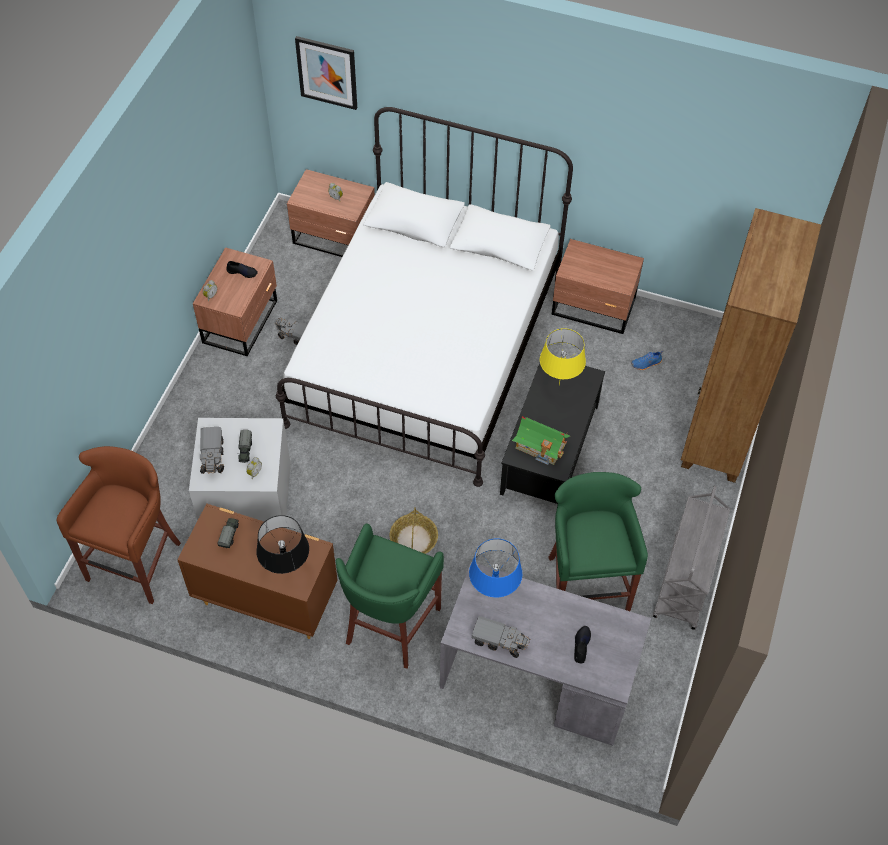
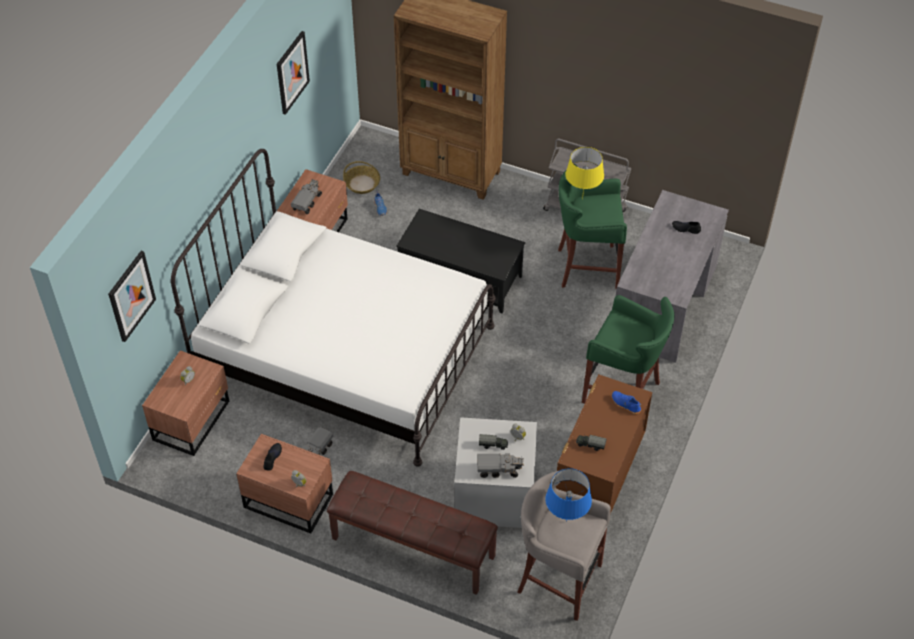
camera: 85 degrees left, 5 degrees down
brown stool [57,446,181,604] -> grey stool [517,471,611,621]
black table lamp [256,515,309,574] -> blue shoe [612,391,641,414]
basket [390,507,438,554] -> basket moved to [343,161,380,194]
blue table lamp [469,538,522,597] -> blue table lamp moved to [546,468,592,522]
toy truck [472,616,530,658] -> toy truck moved to [291,179,322,214]
toy house [512,416,570,465] -> none
yellow table lamp [540,328,586,385] -> yellow table lamp moved to [565,147,604,200]
none -> picture [277,31,310,115]
none -> brown bench [327,471,498,595]

